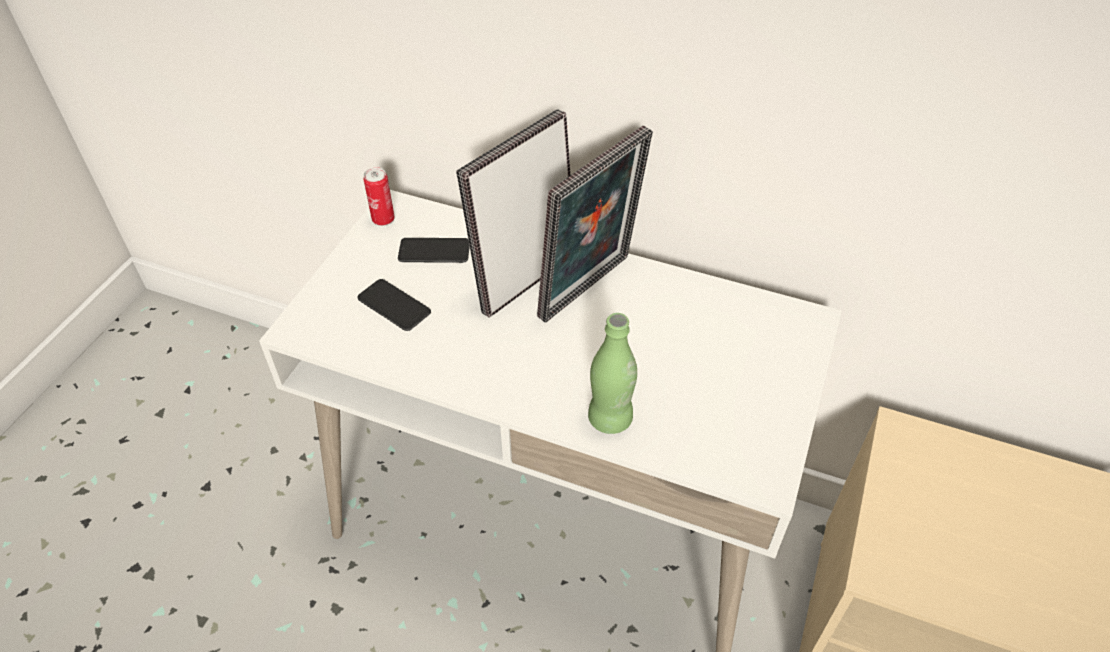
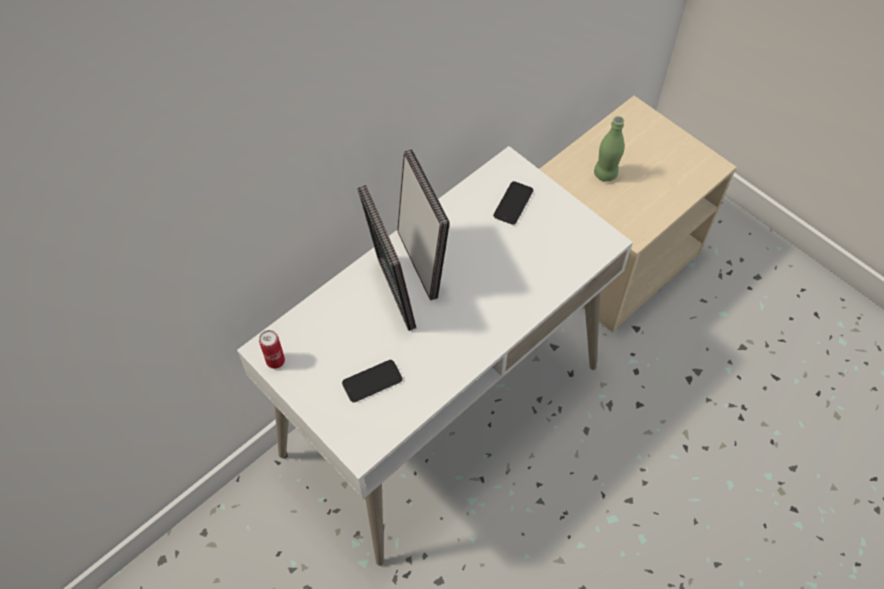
camera: 65 degrees left, 10 degrees up
phone [398,238,470,263] -> phone moved to [493,181,533,225]
green bottle [588,313,637,434] -> green bottle moved to [594,116,625,182]

